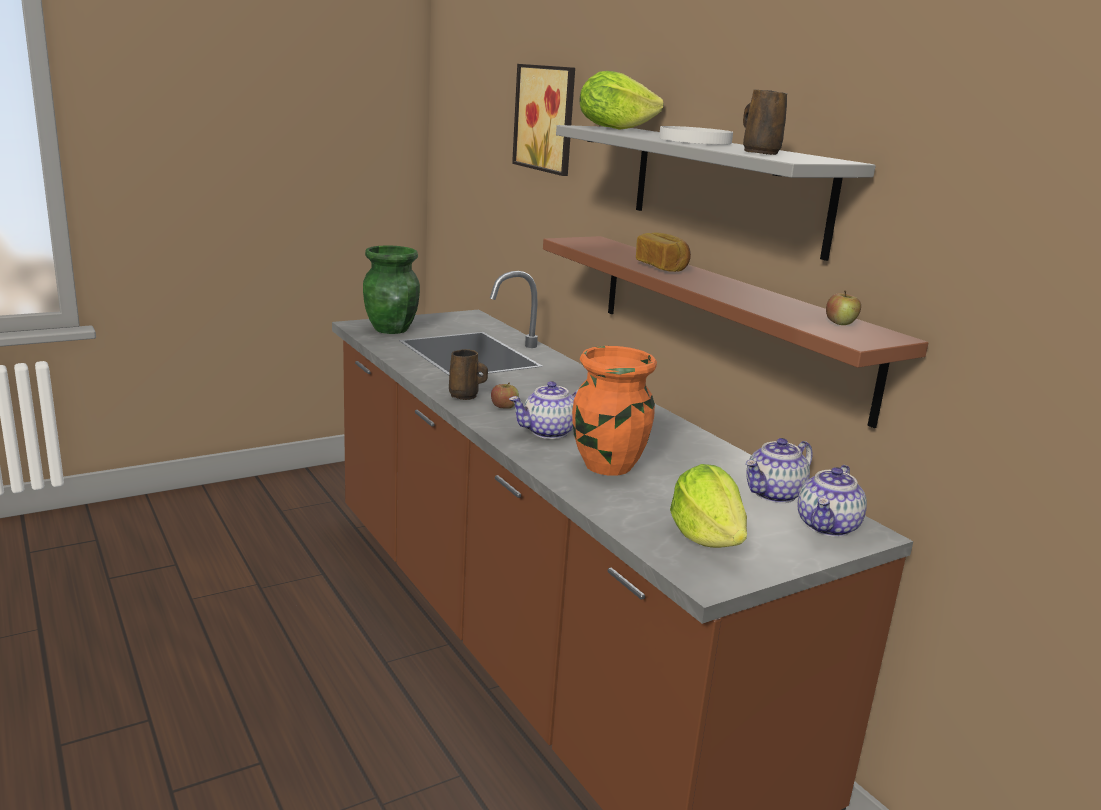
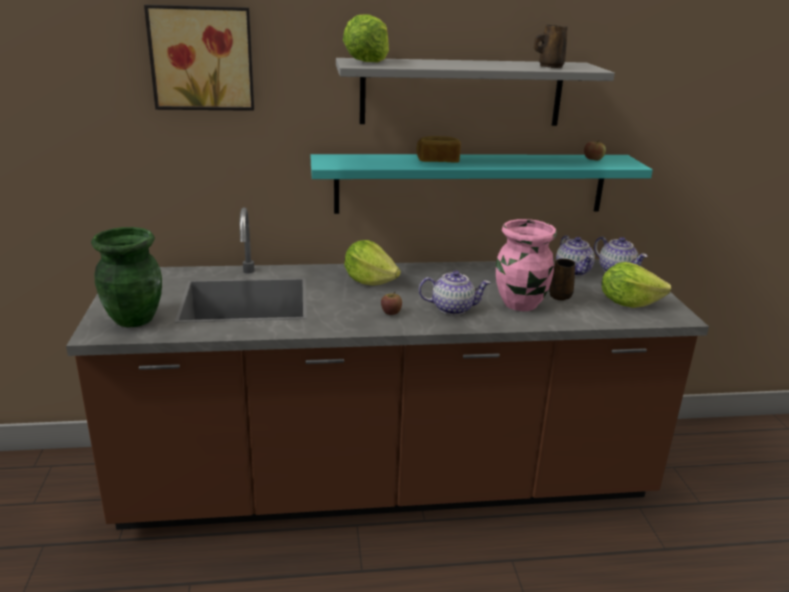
camera: 65 degrees left, 5 degrees up
brown mug [449,349,488,400] -> brown mug moved to [549,259,575,301]
teapot [509,381,579,439] -> teapot turned 90 degrees counterclockwise [419,270,491,315]
brown shelf [543,236,929,428] -> turquoise shelf [311,154,653,214]
orange vase [572,346,657,476] -> pink vase [496,219,557,311]
white plate [659,126,733,145] -> none
none -> lettuce [344,240,401,286]

